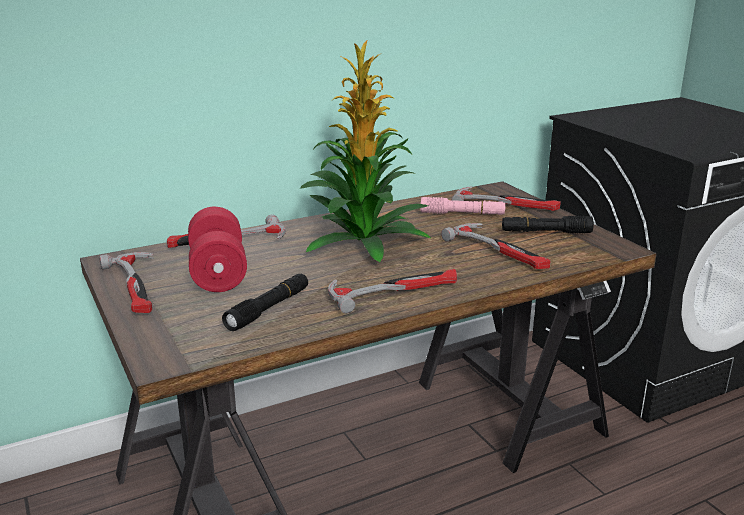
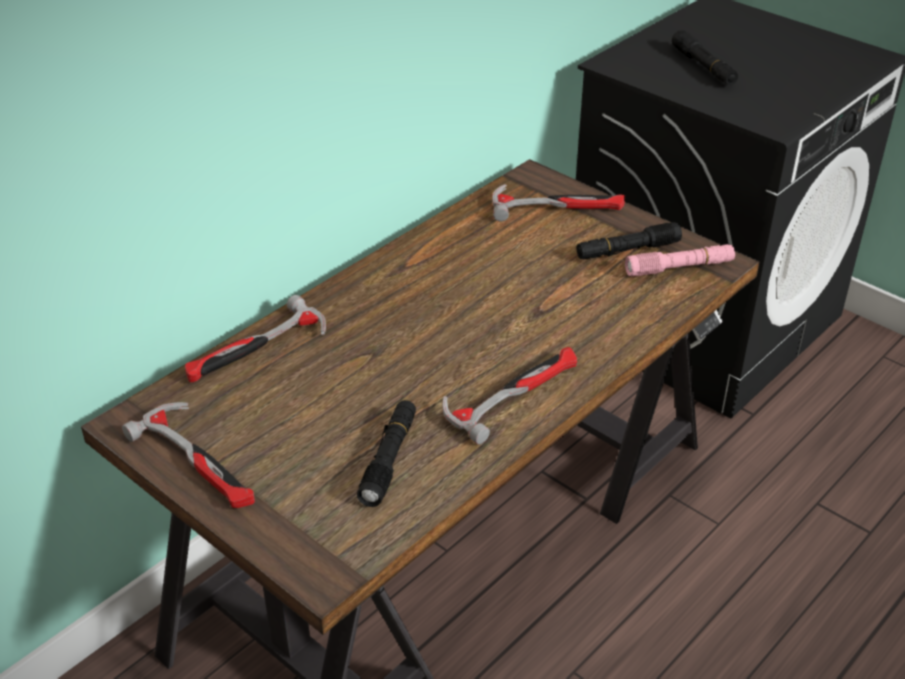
camera: 20 degrees left, 15 degrees up
red dumbbell [188,207,247,292] -> none
potted plant [300,41,431,262] -> none
pink flashlight [421,197,506,215] -> pink flashlight moved to [625,244,735,276]
hammer [441,223,551,269] -> none
none -> black flashlight [672,30,738,85]

